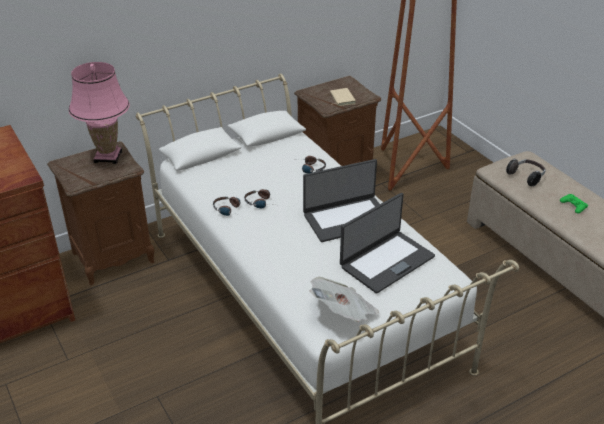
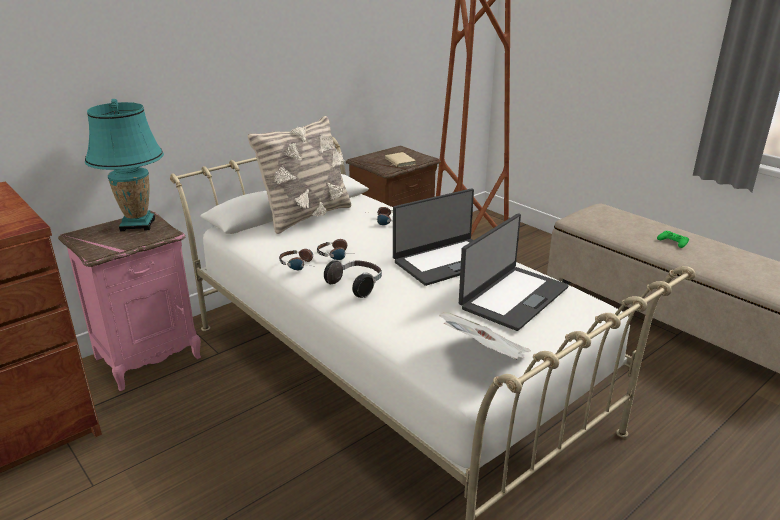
camera: 10 degrees left, 10 degrees down
brown nightstand [47,141,154,285] -> pink nightstand [58,211,201,391]
pink table lamp [69,62,130,164] -> turquoise table lamp [85,99,164,232]
headphones [506,159,546,187] -> headphones moved to [324,259,382,298]
none -> beige pillow [248,116,351,234]

